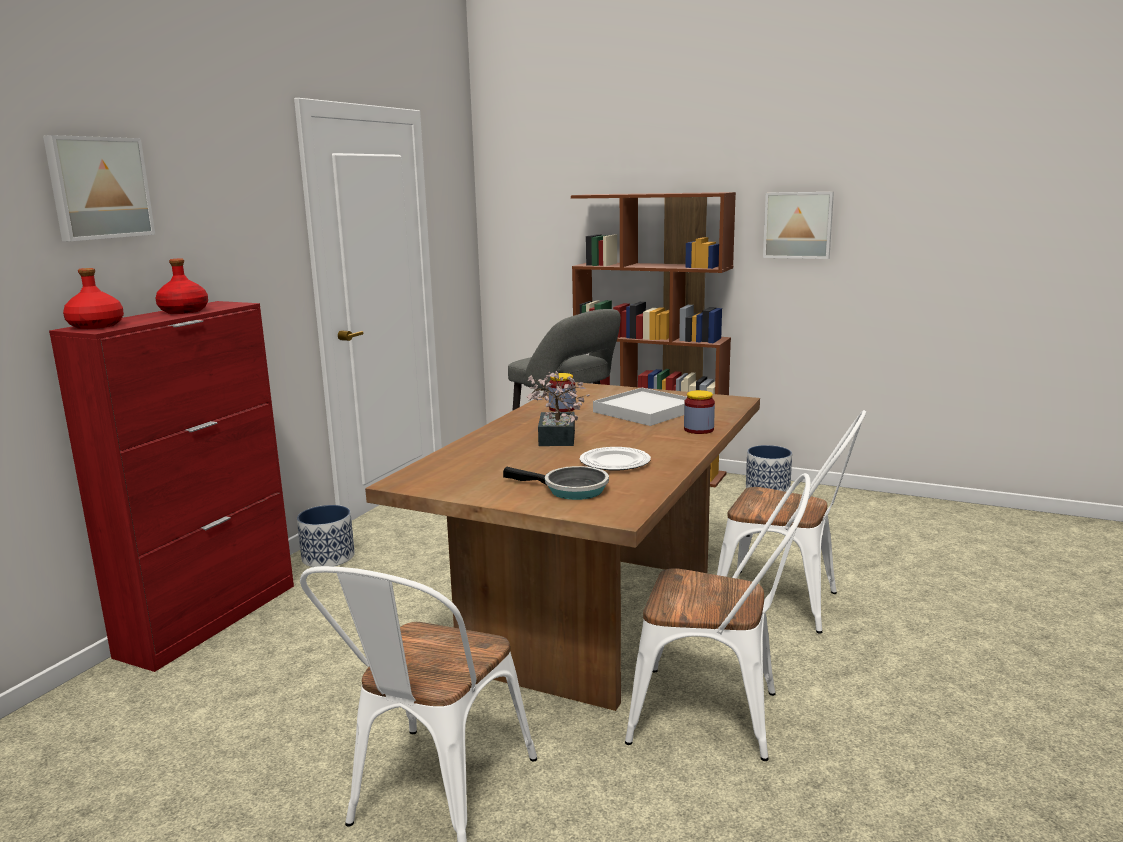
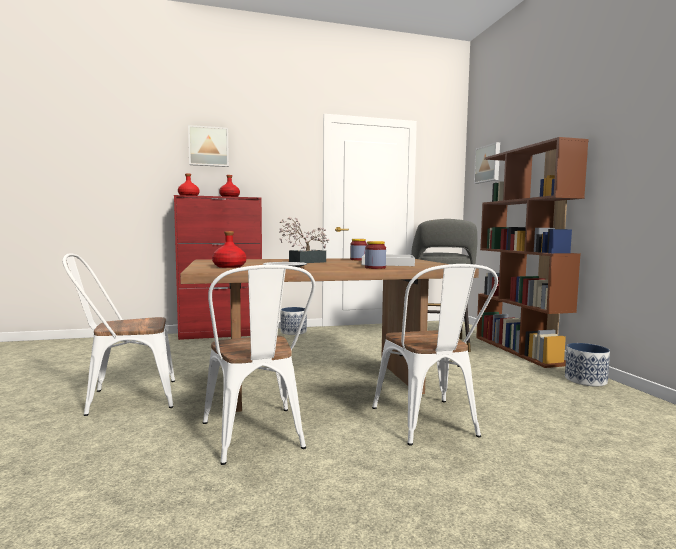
camera: 50 degrees right, 10 degrees down
frying pan [503,466,609,500] -> red bottle [212,231,246,268]
picture [763,192,834,259] -> picture moved to [474,142,500,184]

